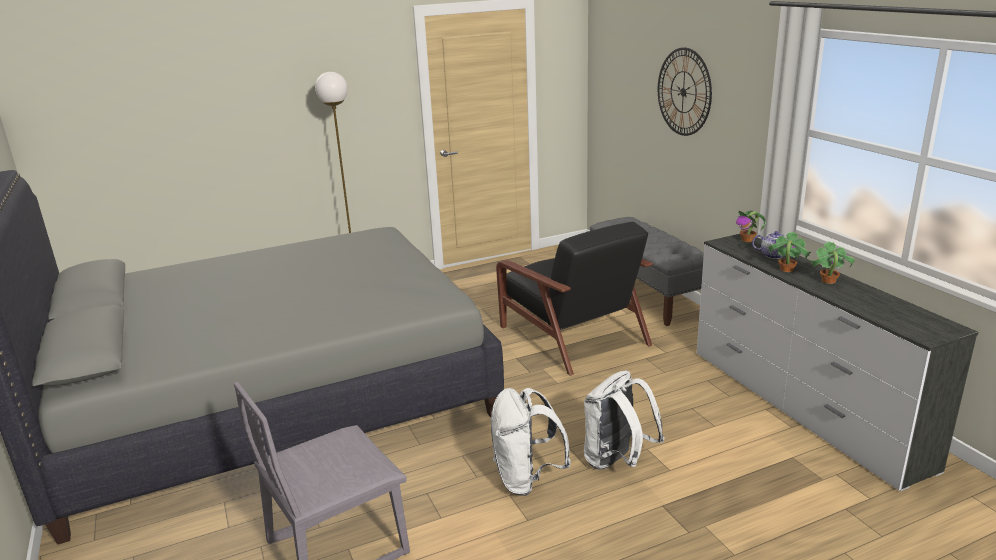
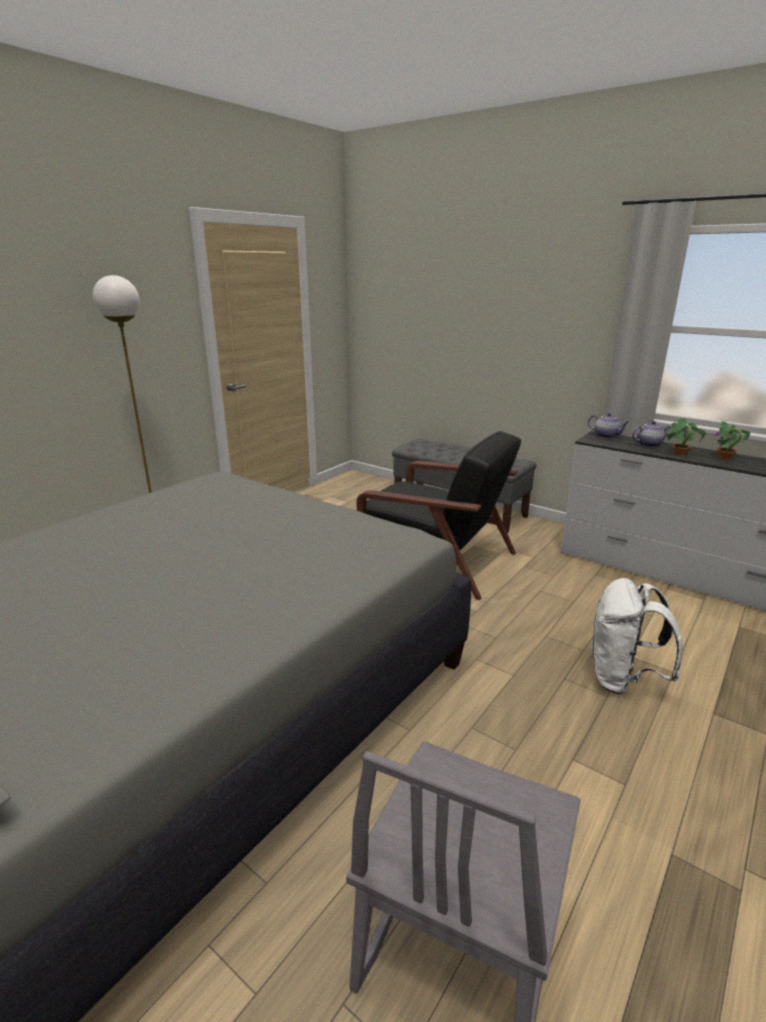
camera: 30 degrees left, 0 degrees up
white backpack [491,388,571,496] -> none
wall clock [658,47,712,136] -> none
potted plant [736,210,766,242] -> teapot [588,413,629,438]

